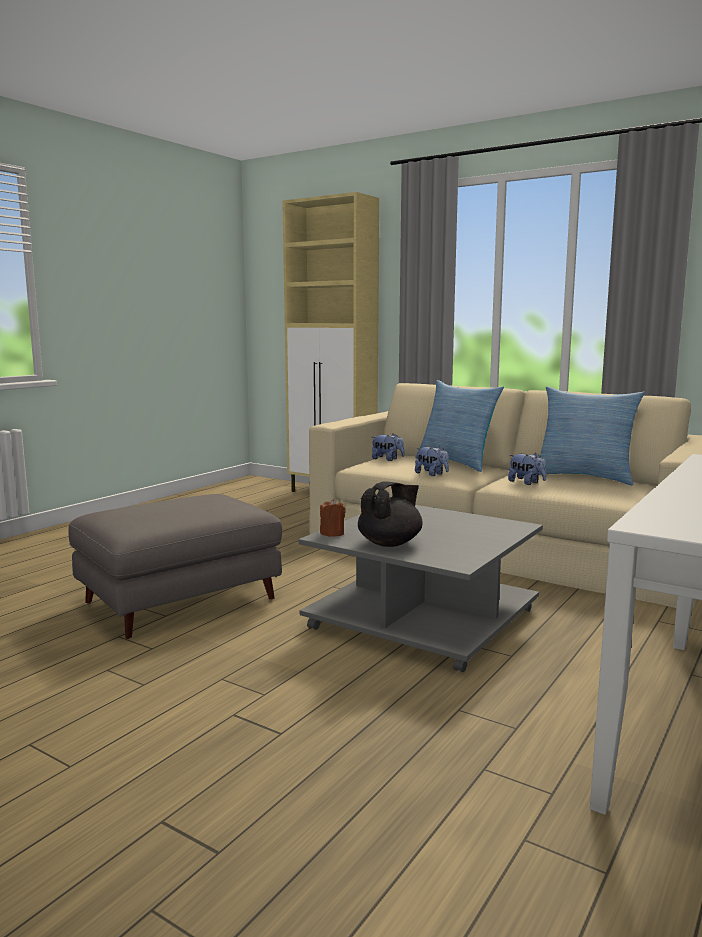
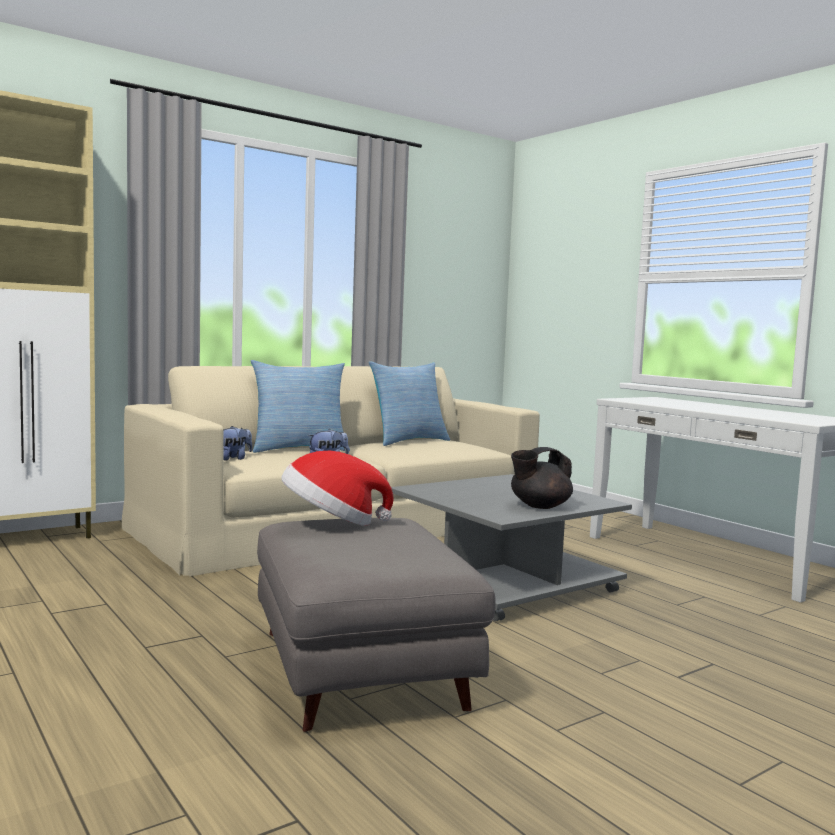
camera: 70 degrees left, 5 degrees down
brown candle [320,499,346,537] -> none
black teapot [358,482,422,547] -> black teapot turned 90 degrees counterclockwise [511,447,573,509]
plush toy [508,453,547,485] -> none
none -> hat [281,451,394,526]

